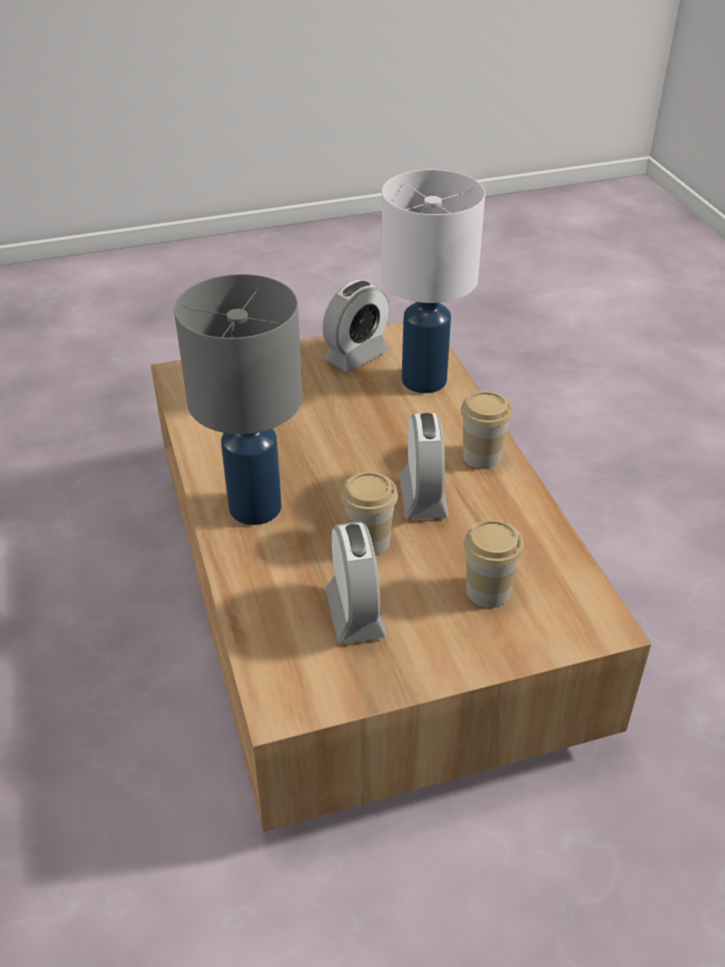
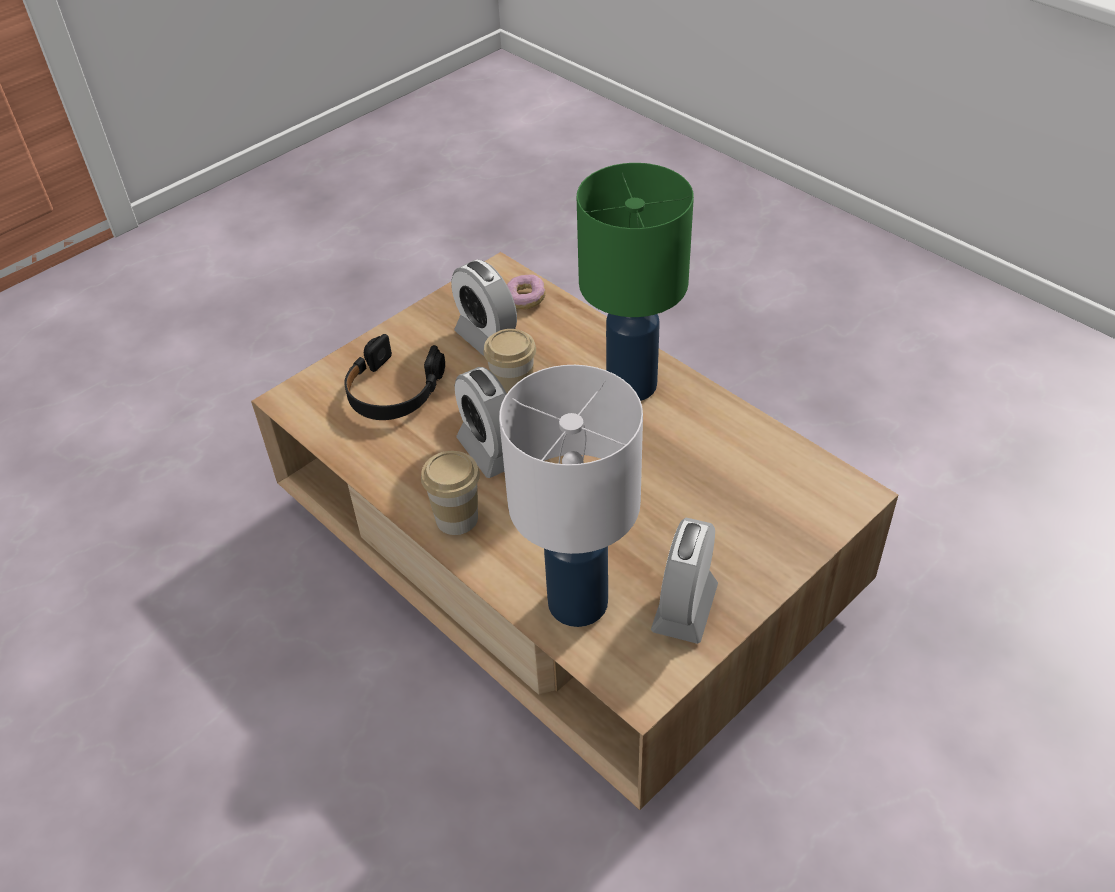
camera: 155 degrees right, 5 degrees up
grey table lamp [174,274,302,525] -> green table lamp [577,163,694,401]
cup [463,520,524,608] -> black headphones [344,334,445,420]
none -> donut [507,275,546,309]

